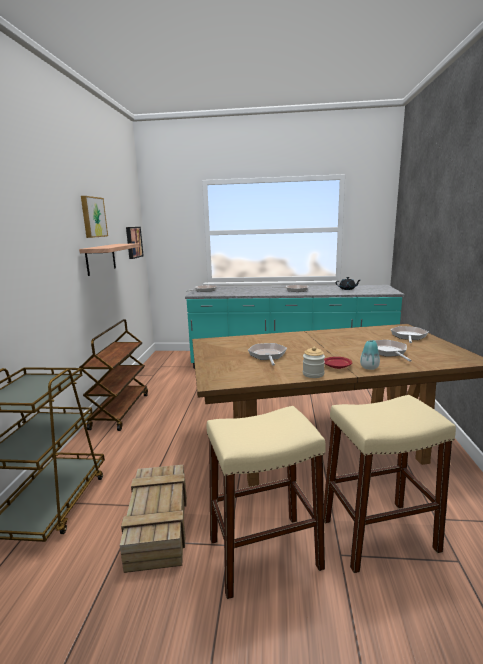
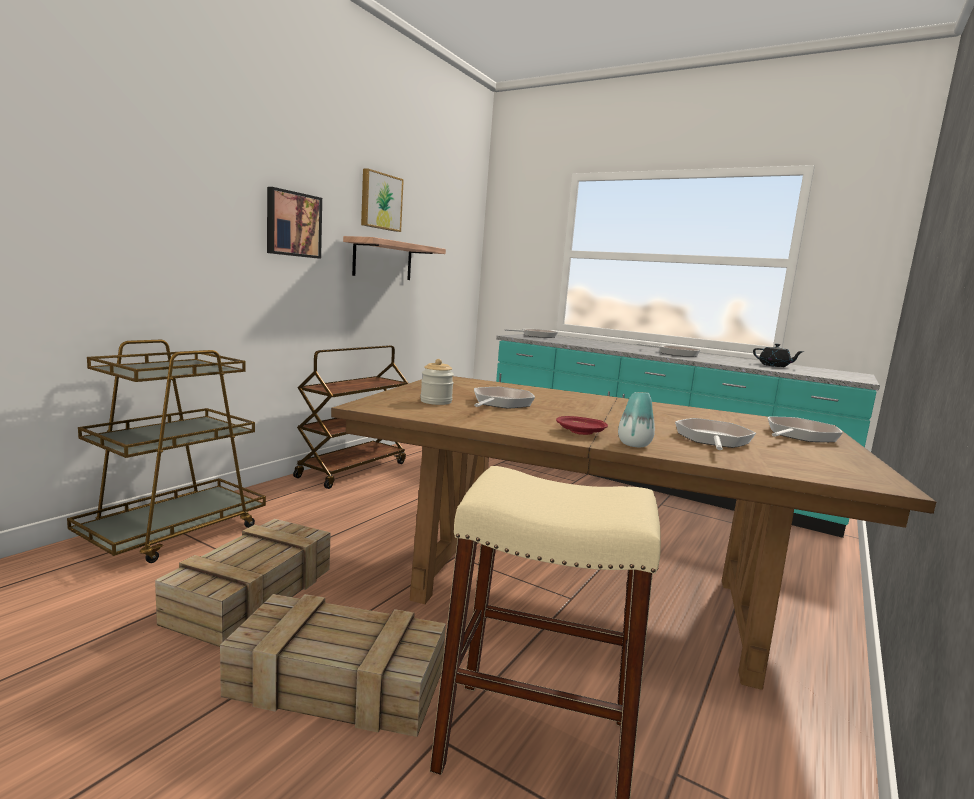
camera: 25 degrees right, 5 degrees down
picture [126,227,144,259] -> picture moved to [267,187,322,259]
beige stool [206,406,326,599] -> crate [220,594,446,737]
jar [303,347,325,378] -> jar moved to [420,359,454,405]

